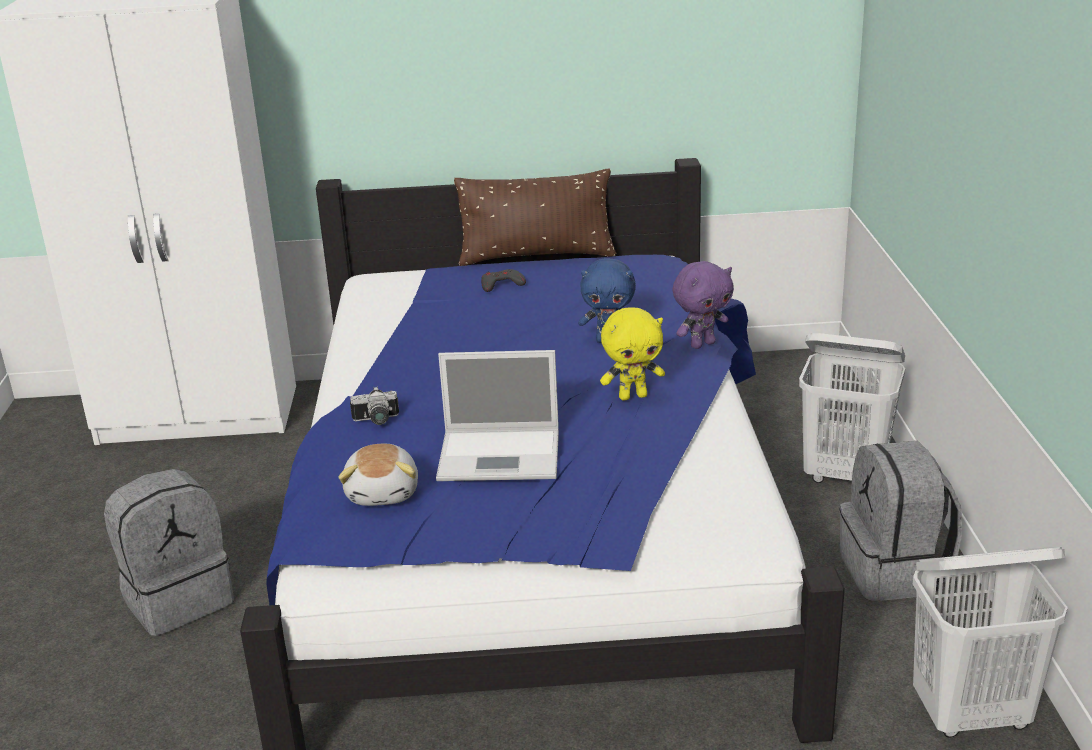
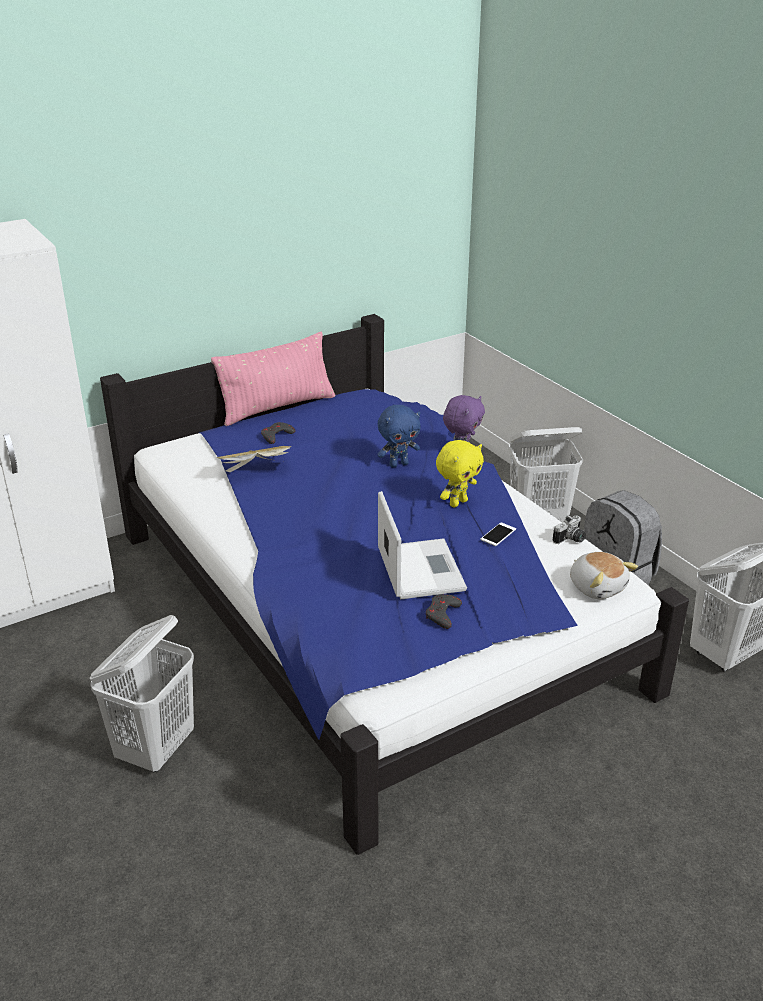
camera: 30 degrees left, 5 degrees up
grey backpack [104,469,234,636] -> white laundry basket [90,615,194,772]
plush toy [338,444,418,506] -> plush toy moved to [570,552,638,599]
camera [350,386,399,425] -> camera moved to [553,515,586,544]
laptop [436,350,559,481] -> laptop turned 75 degrees counterclockwise [378,491,467,599]
brown pillow [454,169,616,266] -> pink pillow [211,331,335,426]
none -> book [216,446,291,472]
none -> grey game controller [426,594,462,629]
none -> phone [480,522,516,546]

